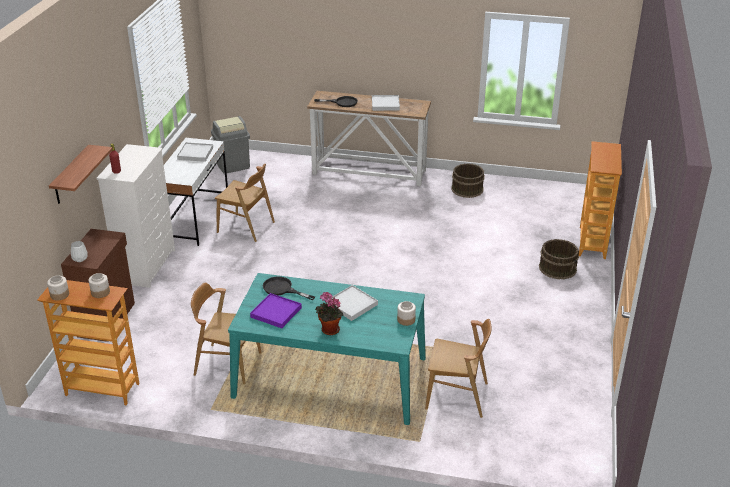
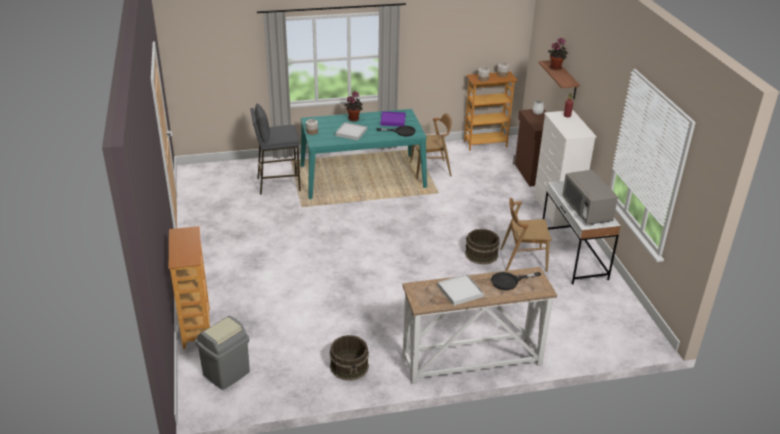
camera: 155 degrees right, 0 degrees up
white tray [177,142,213,162] -> grey microwave [562,170,618,225]
grey trash can [211,116,250,174] -> grey trash can moved to [195,316,250,390]
brown chair [425,319,492,418] -> grey stool [250,103,301,195]
brown bucket [539,239,579,279] -> brown bucket moved to [465,229,500,264]
none -> potted plant [548,38,568,70]

